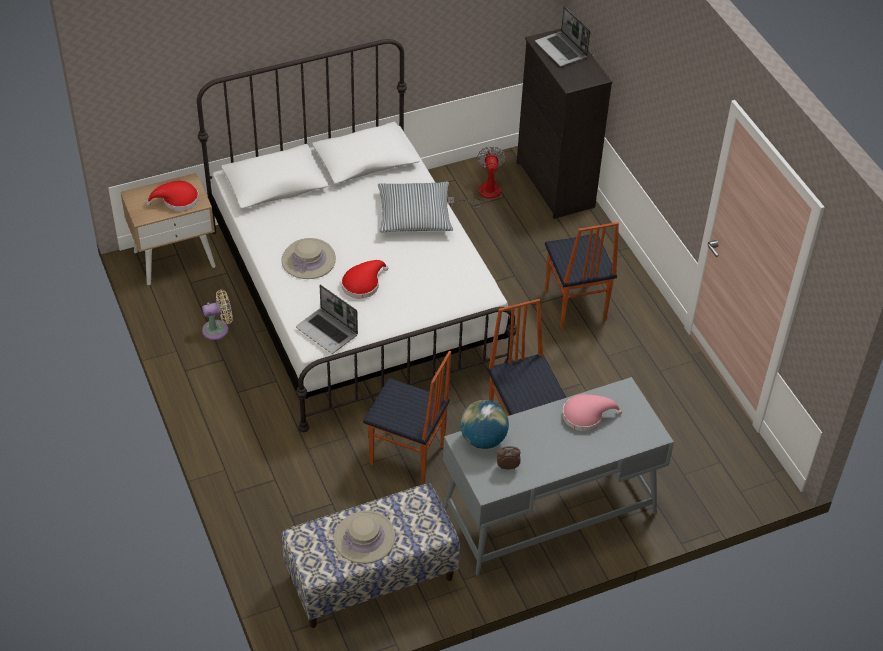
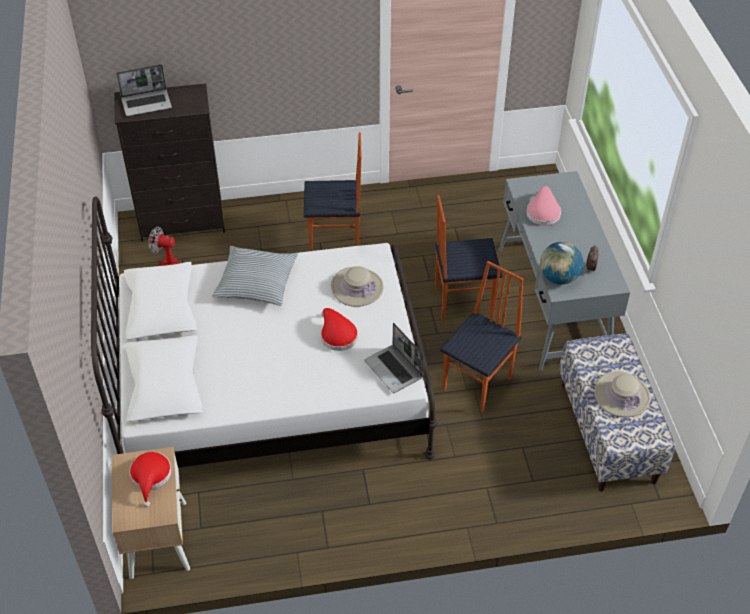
camera: 75 degrees left, 0 degrees up
beige fan [202,289,233,340] -> none
beige hat [281,238,336,279] -> beige hat moved to [331,266,384,307]
laptop [296,285,358,354] -> laptop turned 90 degrees clockwise [364,323,424,393]

